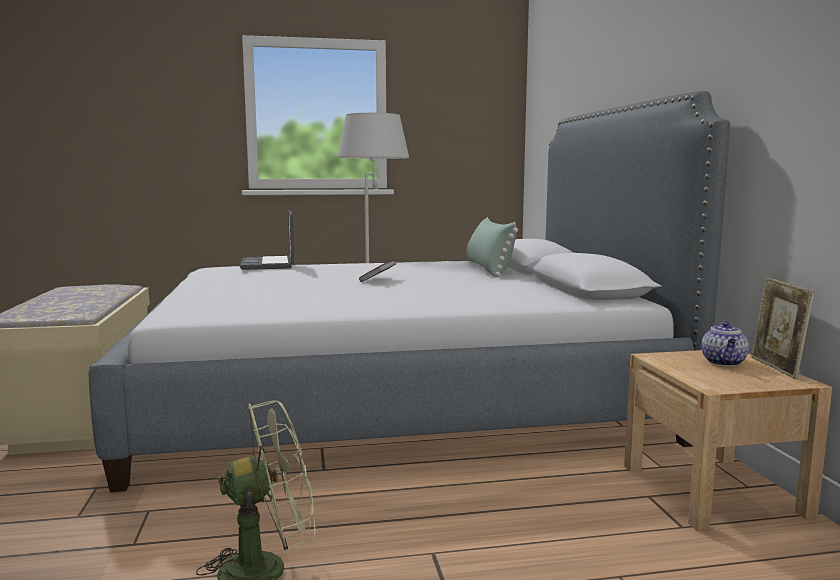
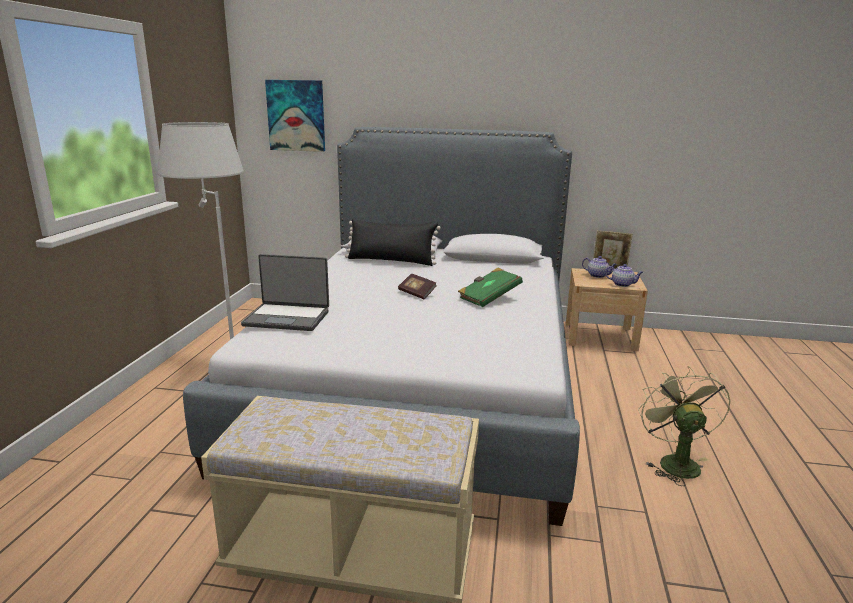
camera: 70 degrees left, 10 degrees up
green pillow [466,217,518,277] -> black pillow [345,219,441,266]
none -> picture [265,80,325,152]
none -> green book [458,268,523,307]
none -> teapot [605,264,643,287]

